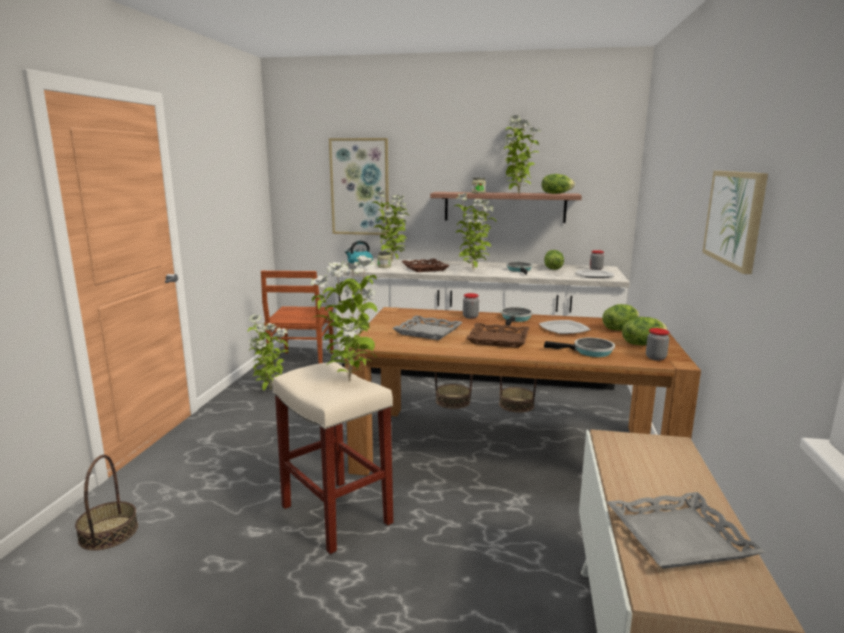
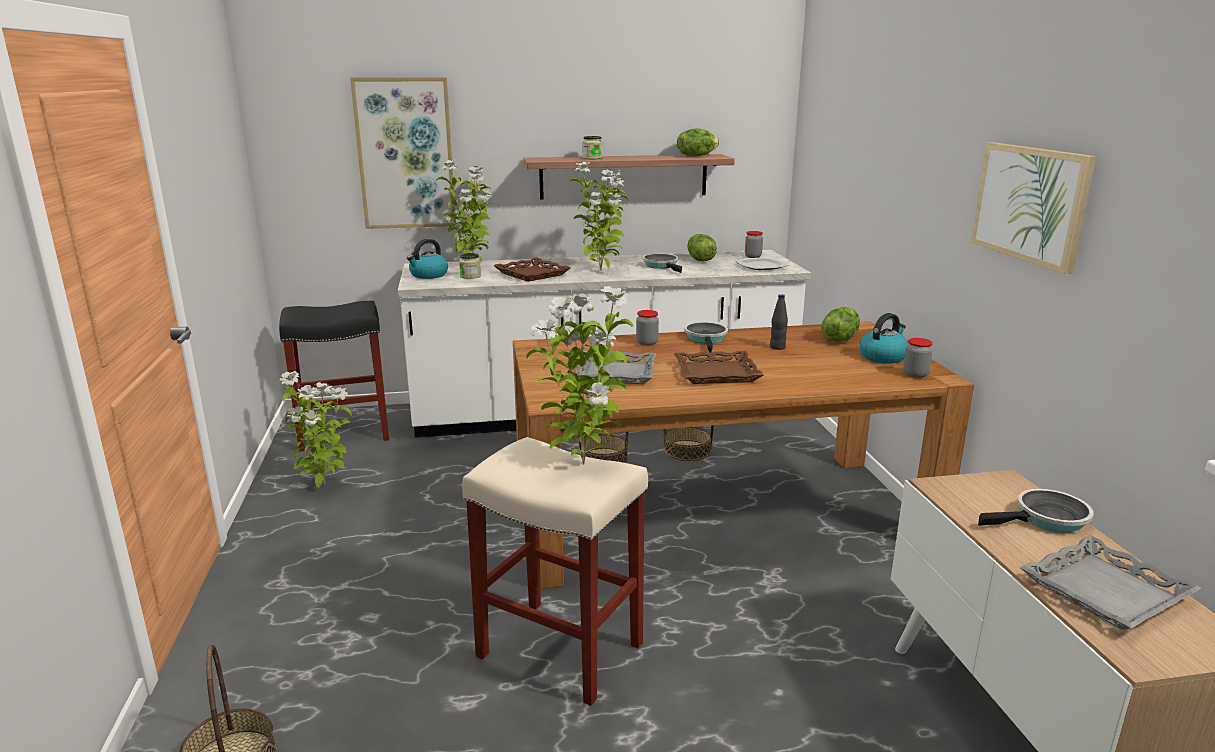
camera: 20 degrees left, 5 degrees up
brown chair [261,271,333,363] -> black stool [279,301,389,452]
potted plant [504,115,541,193] -> none
plate [539,320,591,334] -> black bottle [770,294,788,350]
frying pan [544,338,615,357] -> frying pan moved to [978,489,1094,533]
lettuce [622,317,667,345] -> kettle [859,313,909,363]

